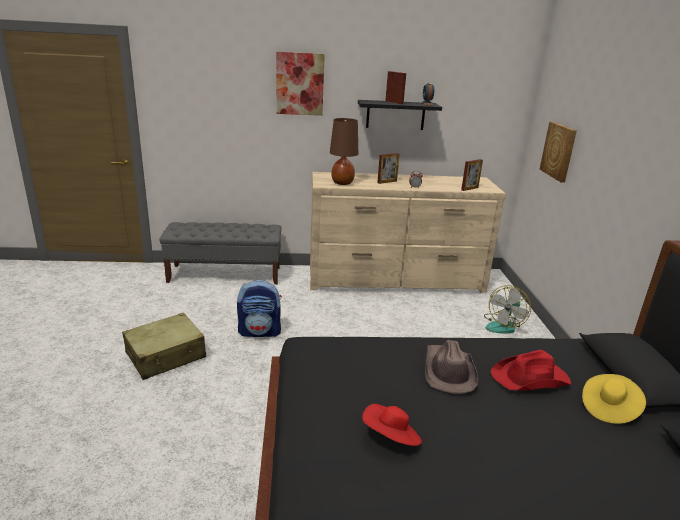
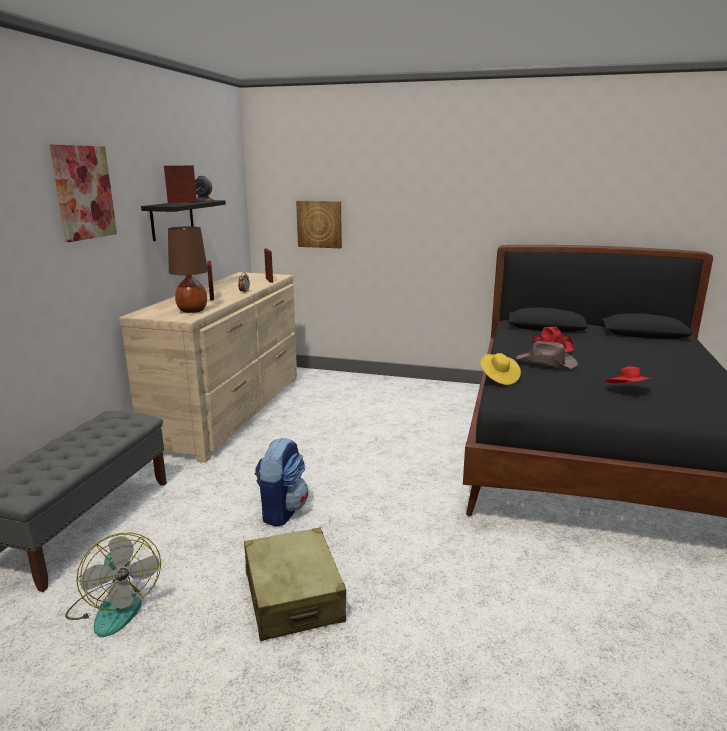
camera: 70 degrees left, 5 degrees down
fan [484,285,531,334] -> fan moved to [65,532,161,637]
yellow hat [582,374,646,424] -> yellow hat moved to [480,353,521,385]

